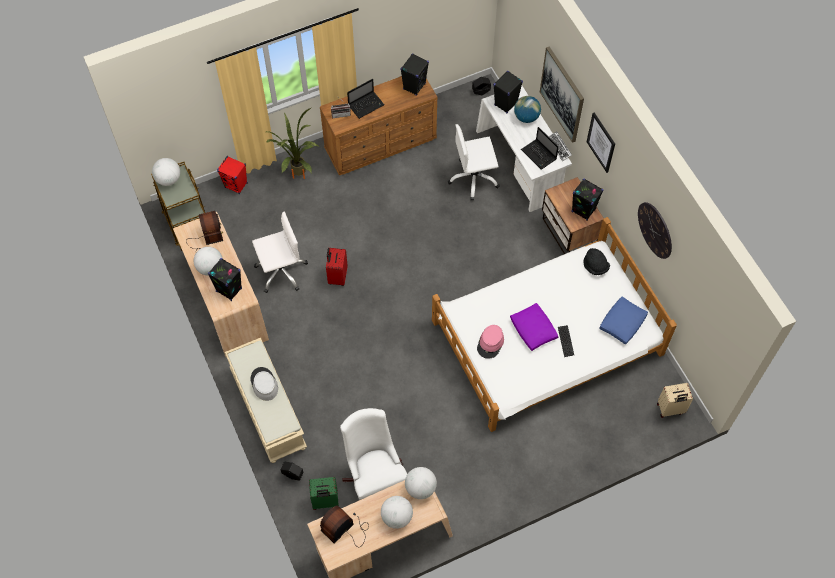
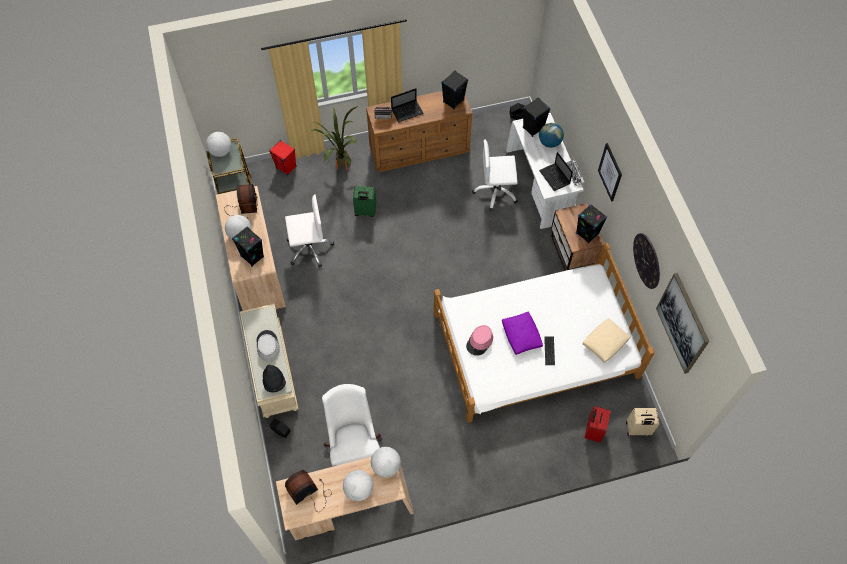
camera: 10 degrees right, 0 degrees up
green suitcase [309,477,339,510] -> green suitcase moved to [353,186,376,217]
red suitcase [326,248,348,286] -> red suitcase moved to [584,406,611,442]
picture [540,47,584,143] -> picture moved to [656,273,709,374]
black hat [583,248,610,275] -> black hat moved to [263,365,286,392]
blue pillow [599,297,648,345] -> beige pillow [583,318,631,363]

